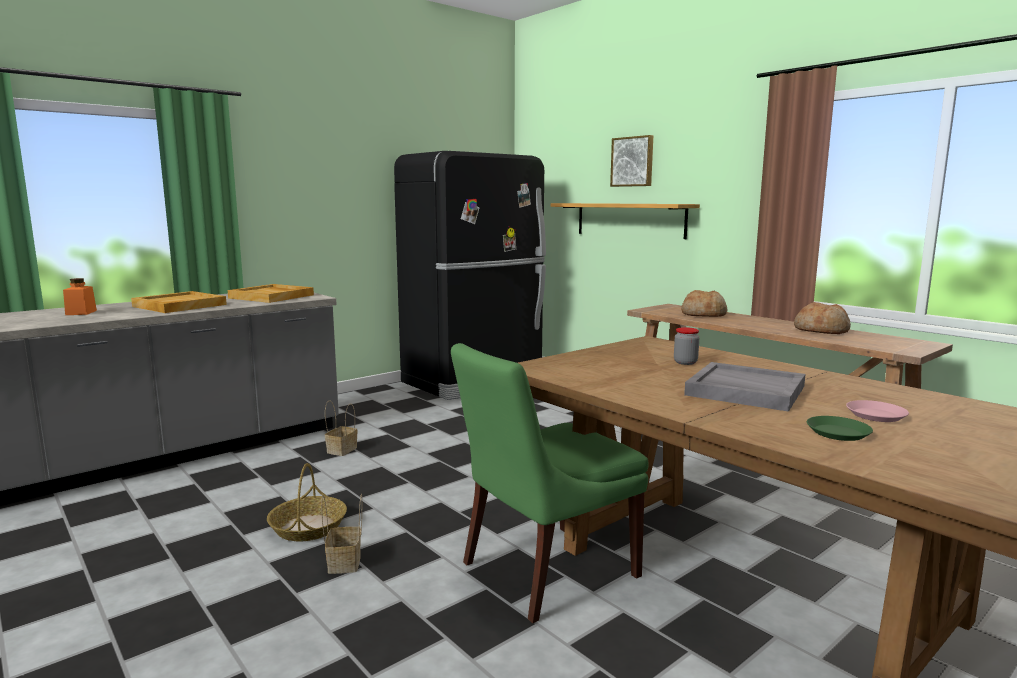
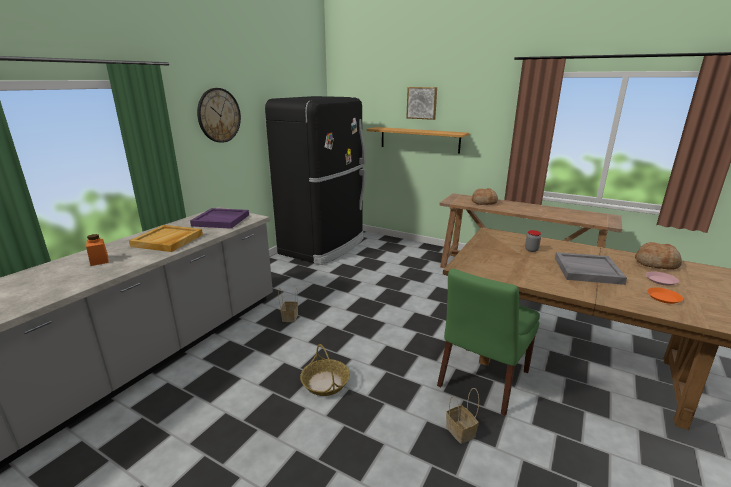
camera: 20 degrees left, 10 degrees up
beige tray [228,284,314,303] -> purple tray [190,208,249,229]
basket [321,494,362,574] -> basket moved to [446,388,479,444]
bread [794,302,851,334] -> bread moved to [635,242,682,270]
green plate [807,416,873,441] -> orange plate [647,287,683,304]
none -> wall clock [197,88,241,143]

